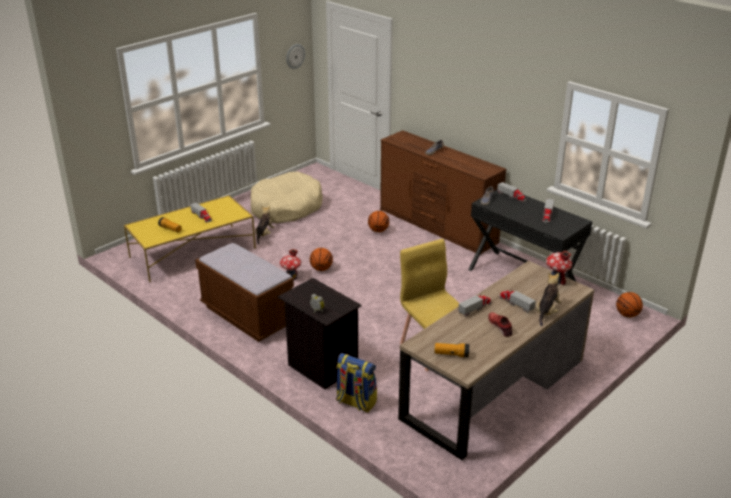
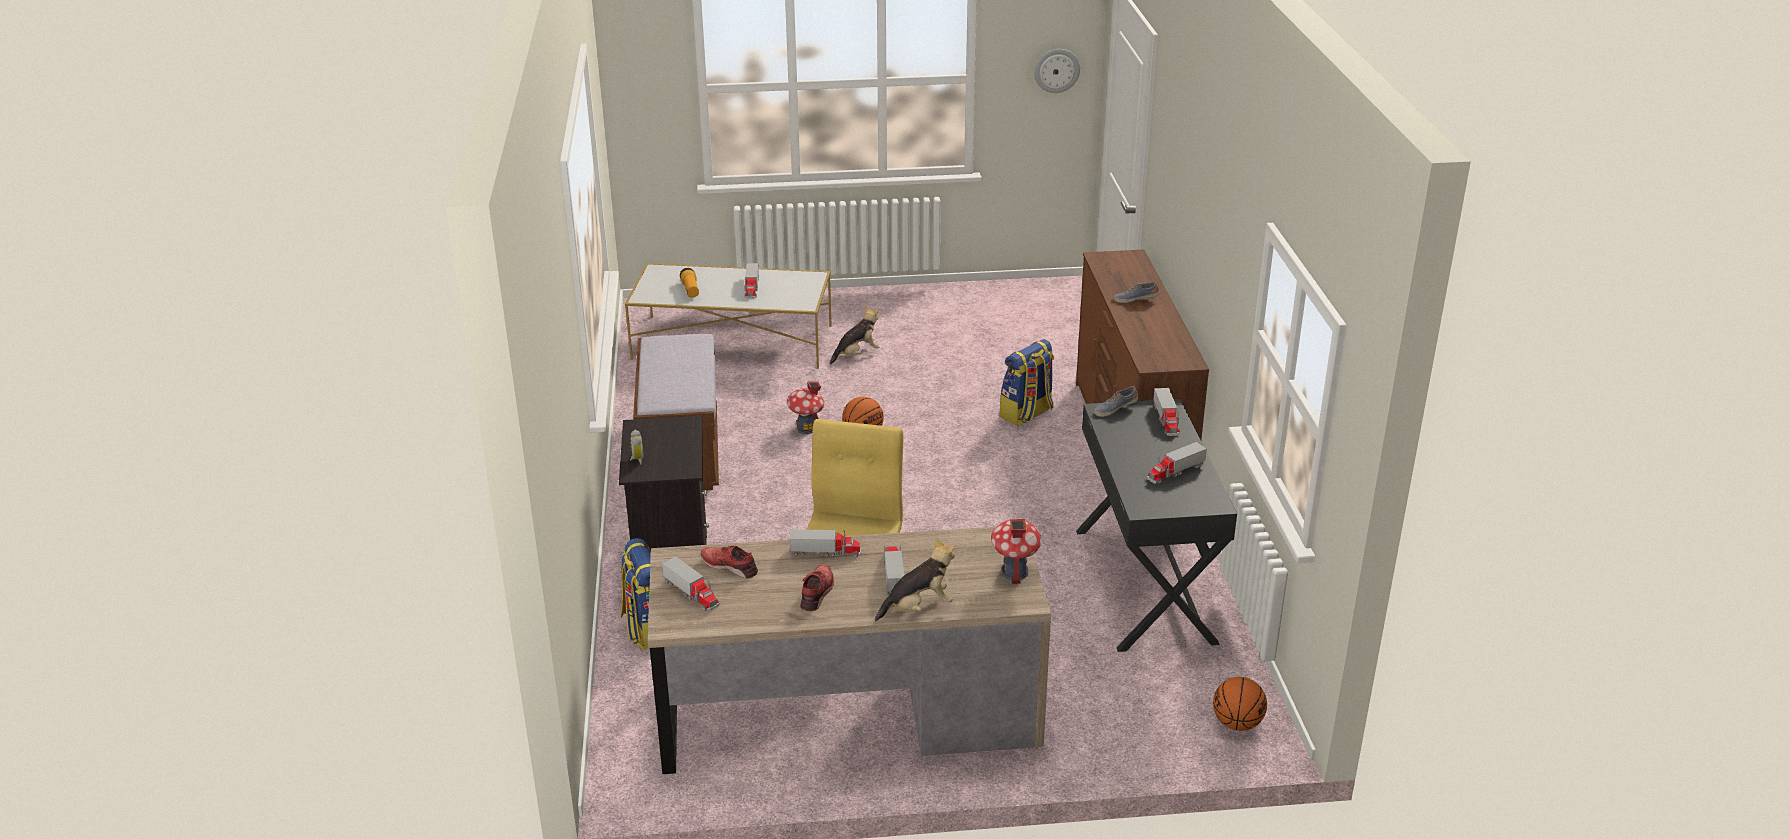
camera: 40 degrees right, 0 degrees up
yellow coffee table [124,195,256,282] -> white coffee table [625,263,831,369]
beige dog bed [251,172,323,223] -> none
basketball [368,211,389,232] -> backpack [1000,339,1054,426]
flashlight [434,343,470,357] -> toy truck [662,557,720,611]
none -> red shoe [701,545,758,578]

